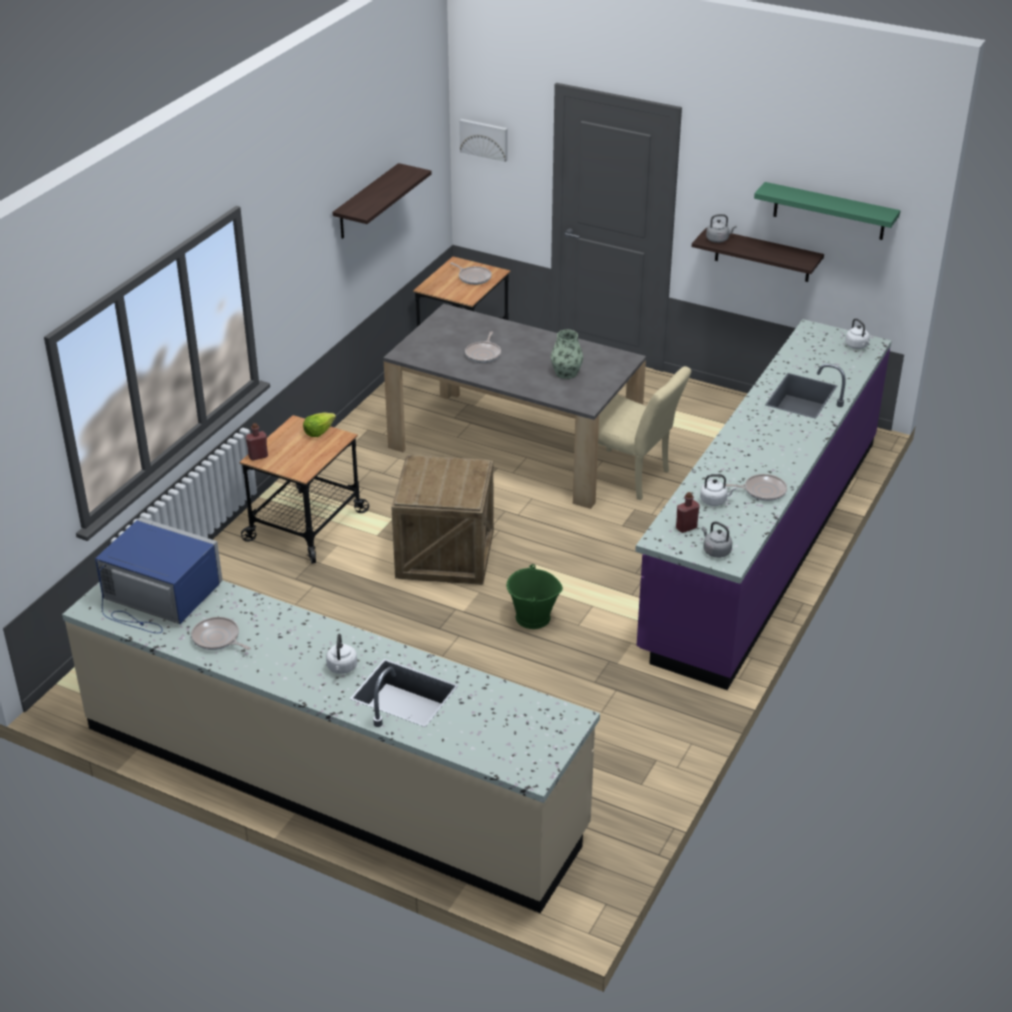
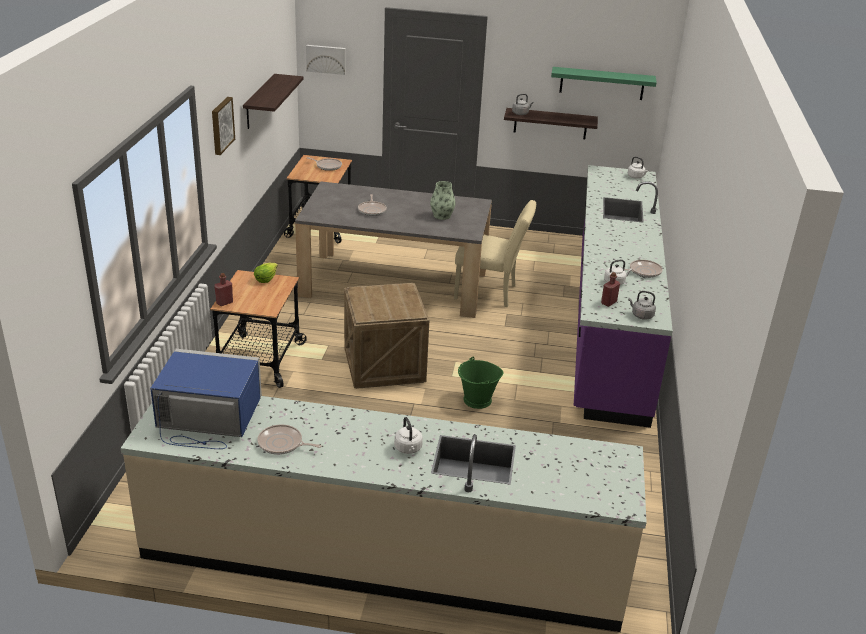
camera: 20 degrees left, 5 degrees down
none -> picture [212,97,235,155]

